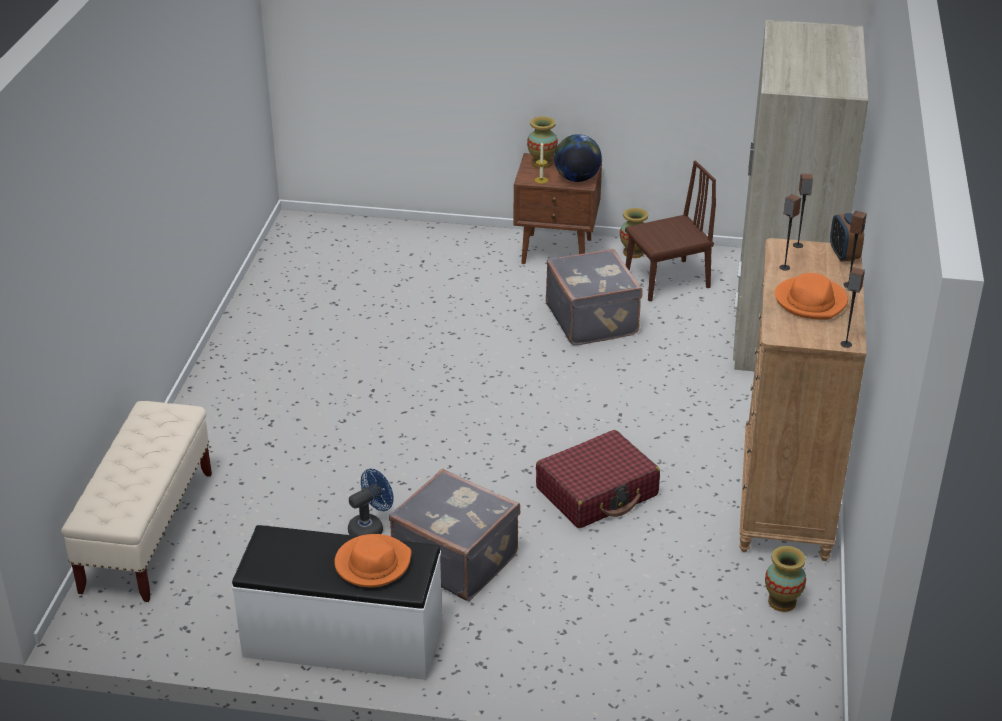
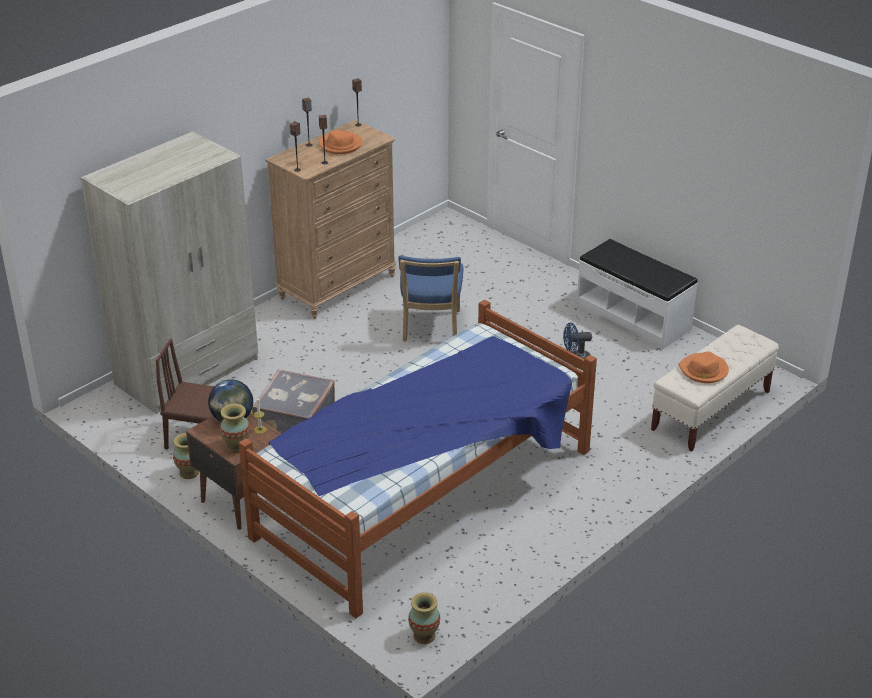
camera: 145 degrees left, 0 degrees up
orange hat [334,534,412,587] -> orange hat moved to [679,351,729,383]
grey suitcase [389,469,520,601] -> none
red suitcase [536,430,660,528] -> blue chair [398,256,463,342]
vase [765,546,806,612] -> vase moved to [408,592,440,644]
alarm clock [830,213,864,262] -> none
none -> bed [239,299,597,618]

